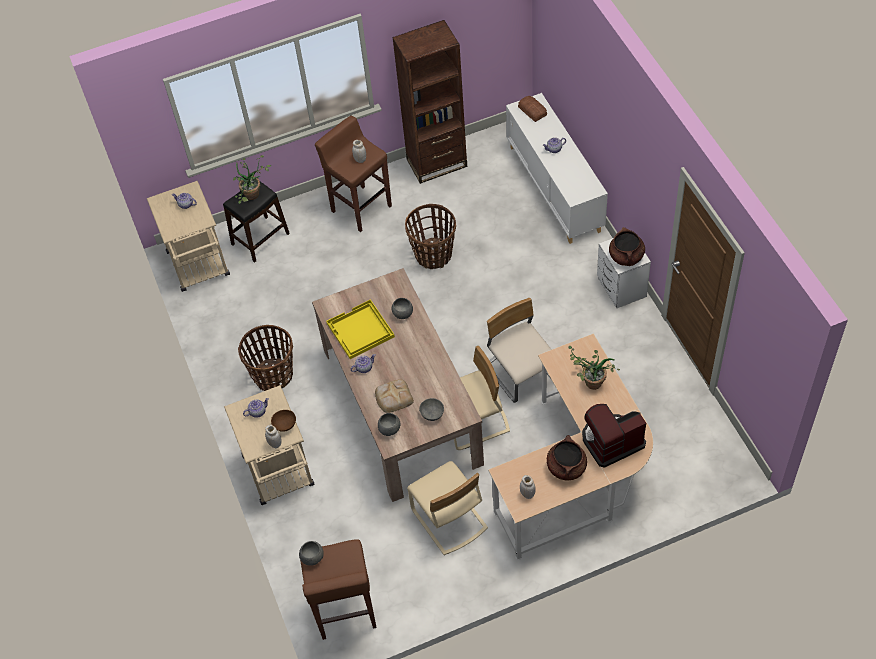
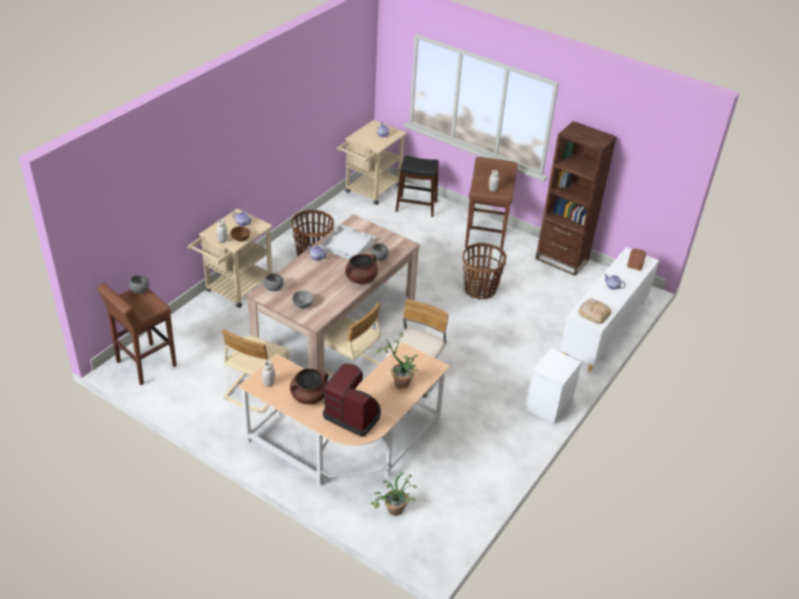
camera: 50 degrees right, 15 degrees down
potted plant [233,155,271,204] -> potted plant moved to [370,472,417,516]
yellow tray [326,299,395,359] -> white tray [319,224,377,260]
bread [375,379,414,413] -> bread moved to [578,298,611,324]
brown cooking pot [609,227,645,266] -> brown cooking pot moved to [345,254,378,284]

